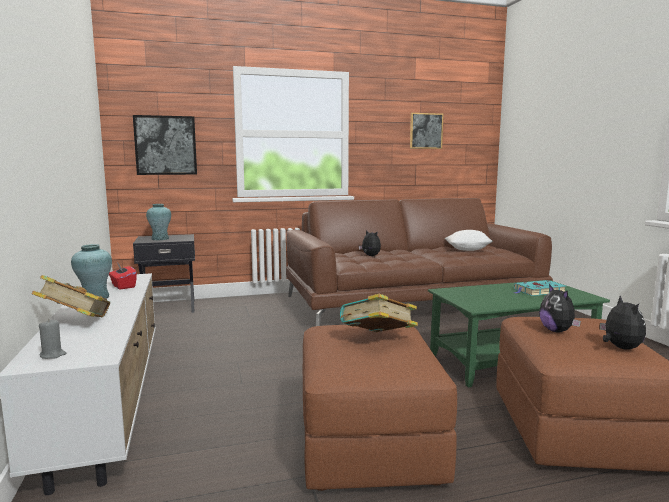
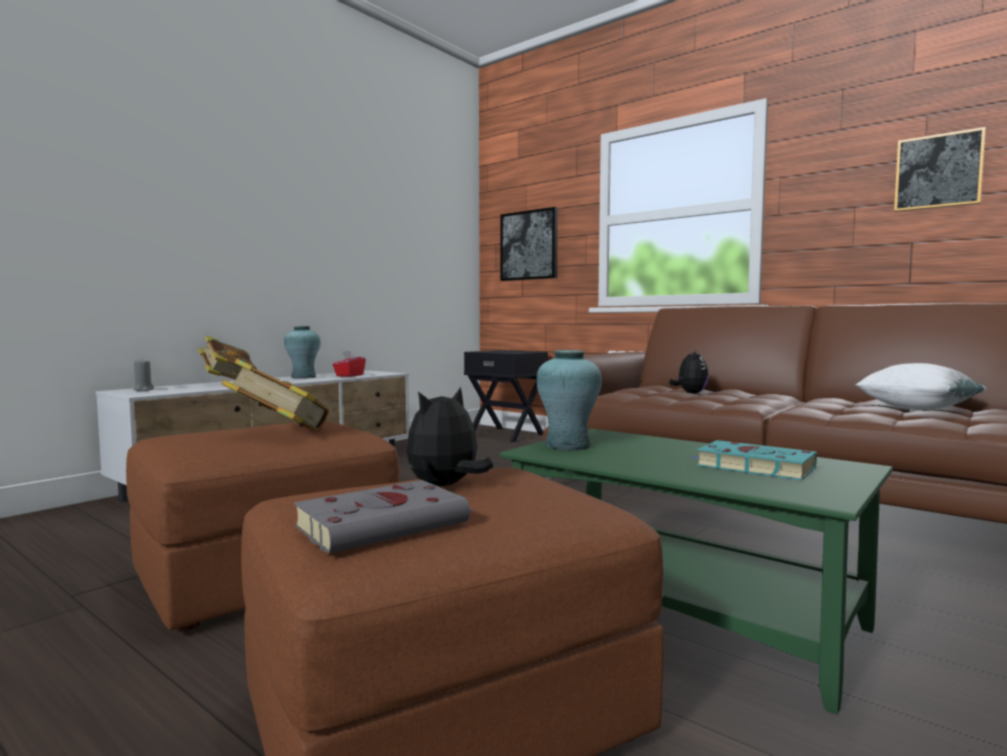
camera: 55 degrees right, 5 degrees down
turquoise vase [146,204,171,240] -> turquoise vase moved to [536,350,602,450]
plush toy [600,295,646,350] -> grey book [294,480,474,554]

